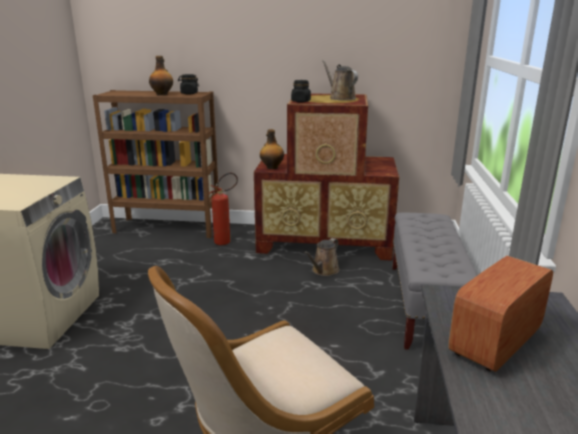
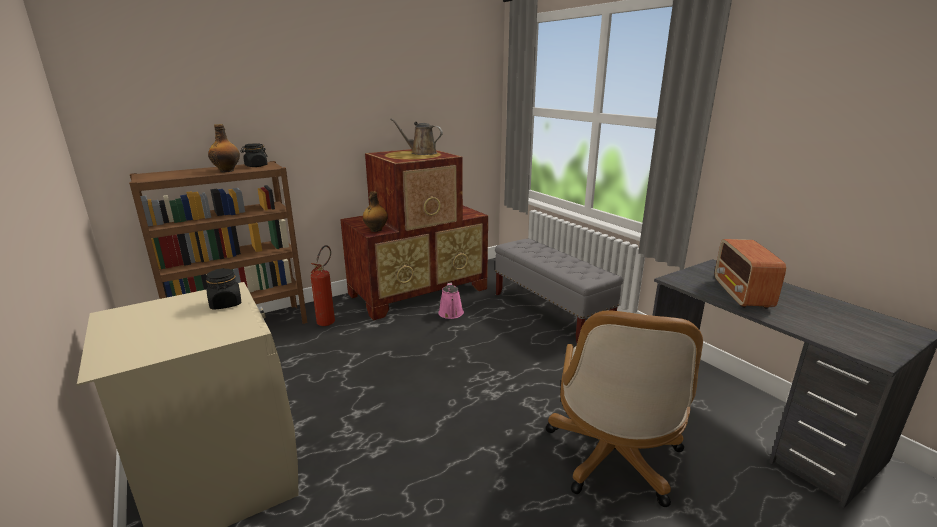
camera: 40 degrees left, 0 degrees up
black jar [291,80,311,102] -> black jar moved to [206,268,241,310]
brown watering can [304,238,340,276] -> pink watering can [438,282,464,319]

